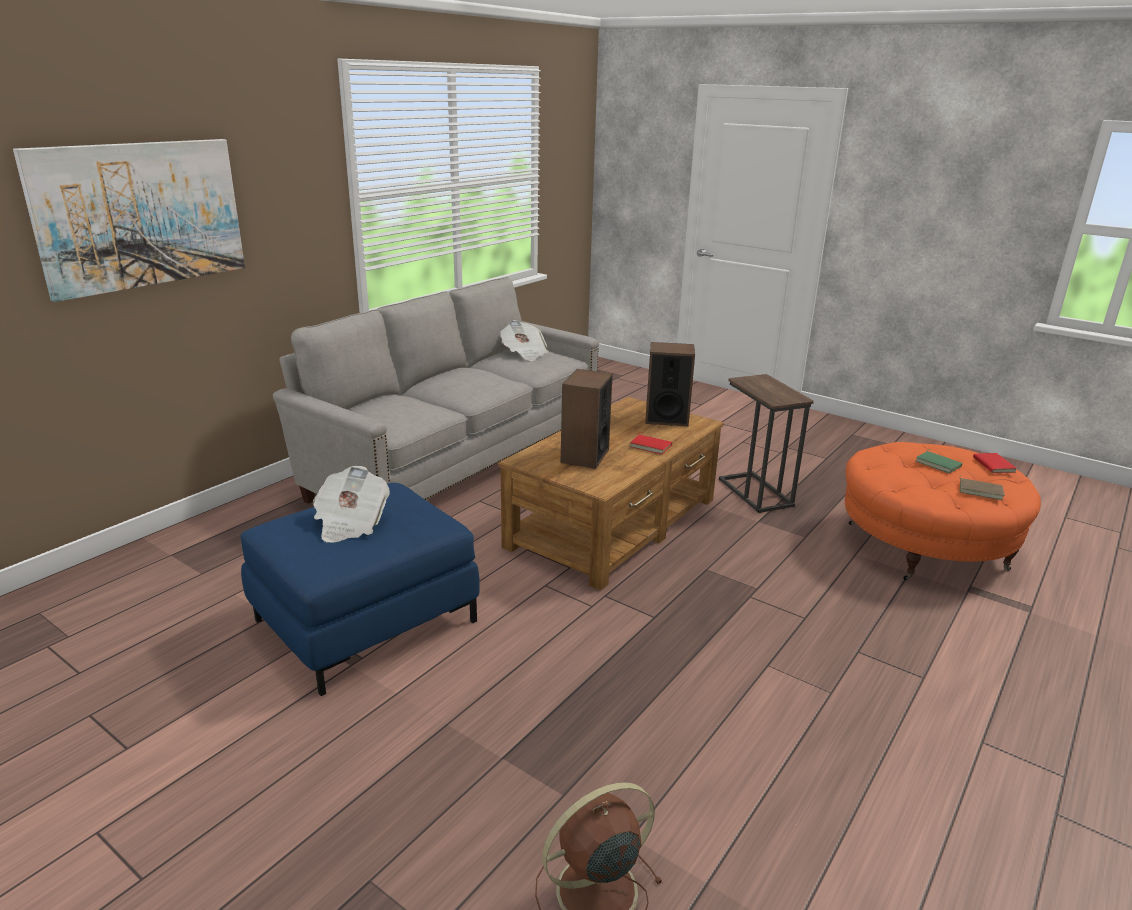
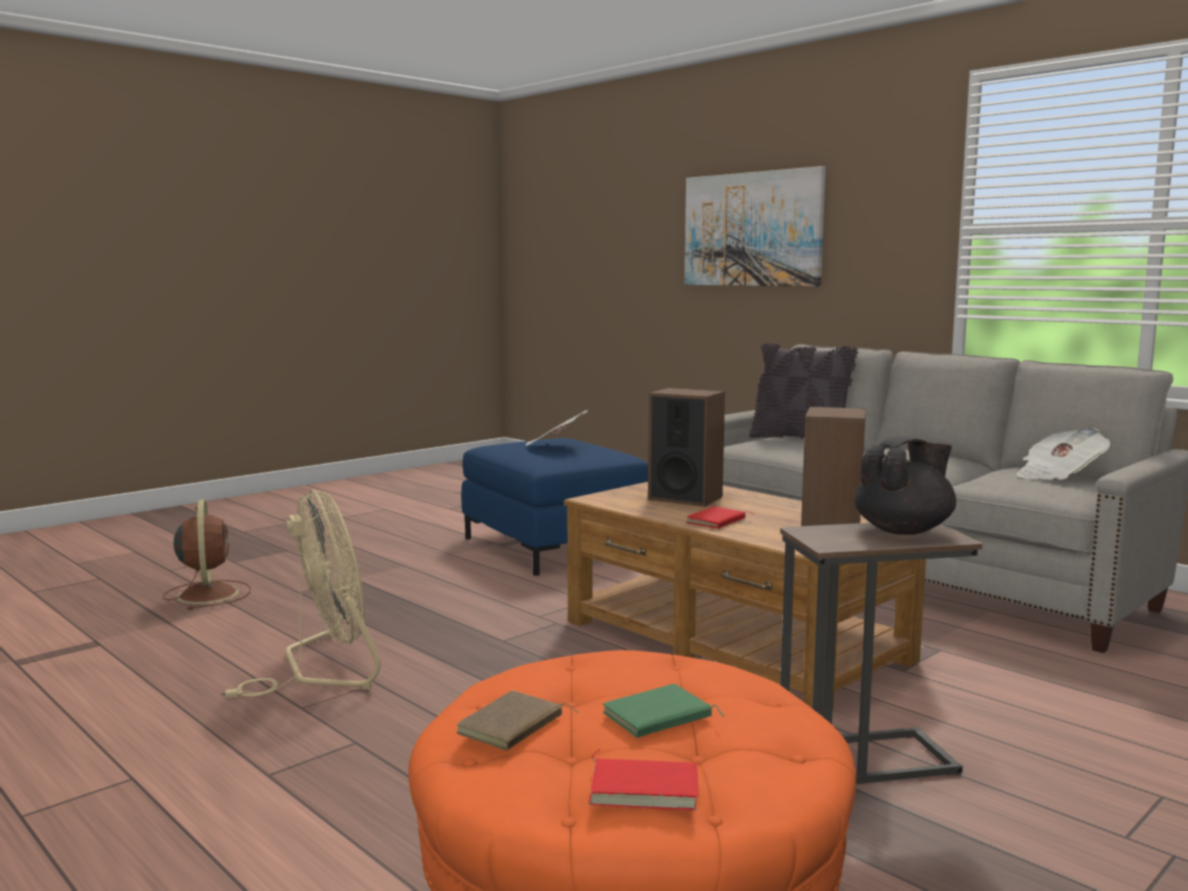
camera: 100 degrees right, 15 degrees down
none -> beige fan [221,489,380,698]
none -> black pillow [749,343,858,439]
none -> black teapot [854,437,956,535]

